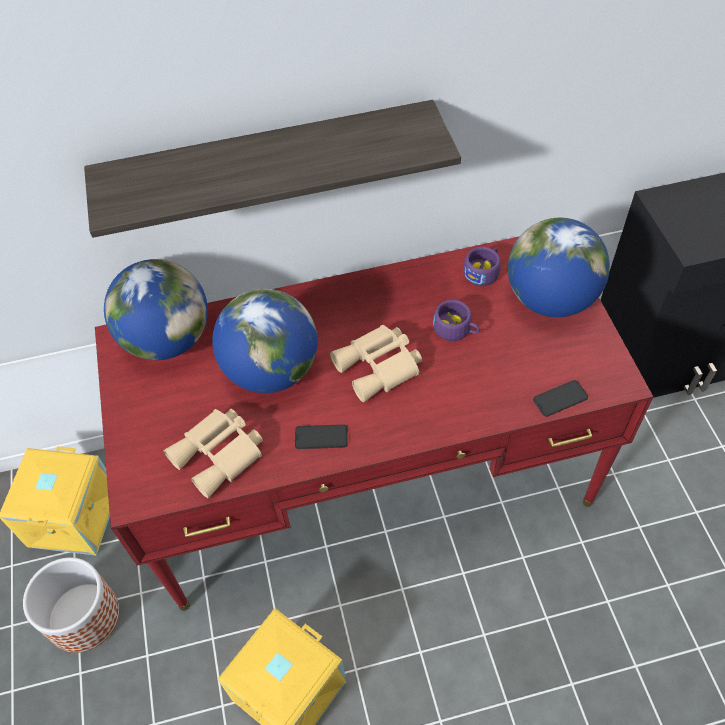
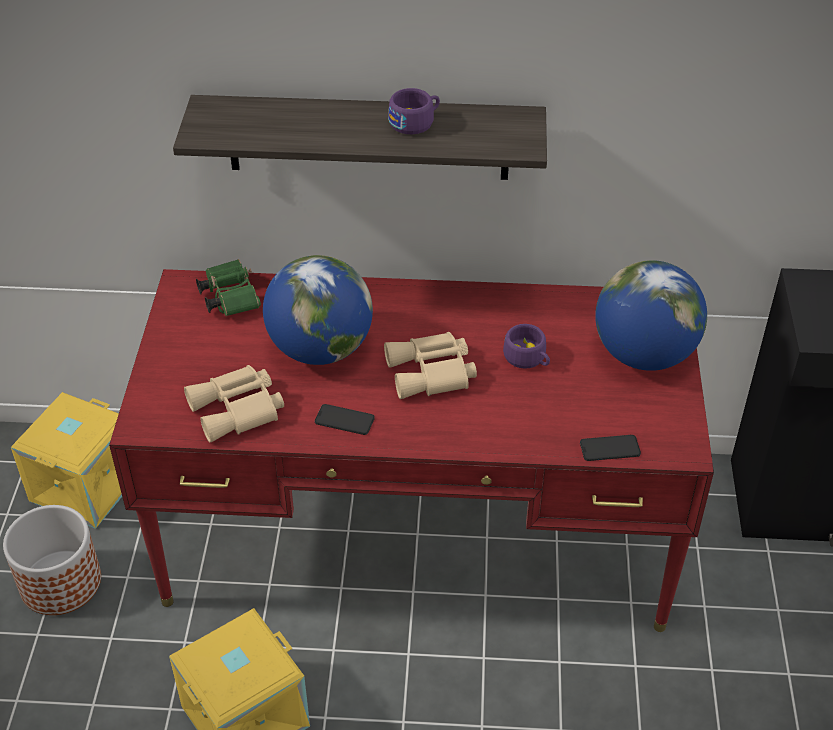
camera: 15 degrees right, 10 degrees down
globe [104,259,208,360] -> green binoculars [196,259,261,316]
purple cup [463,247,501,286] -> purple cup moved to [388,88,440,134]

